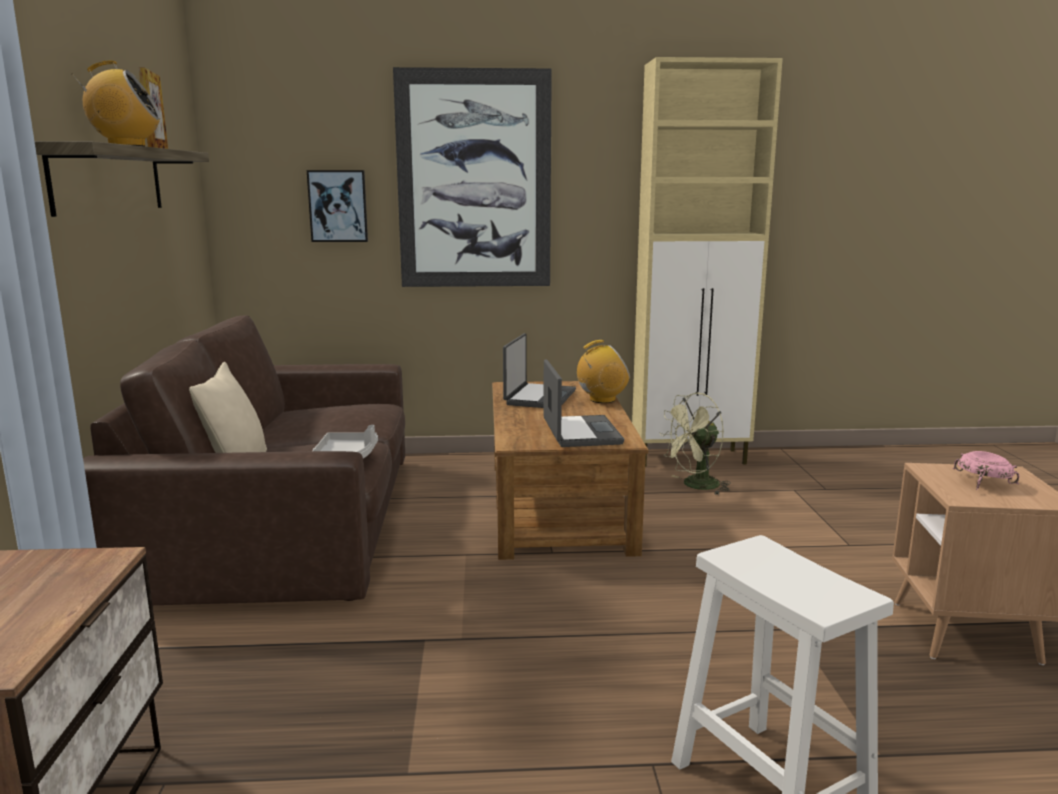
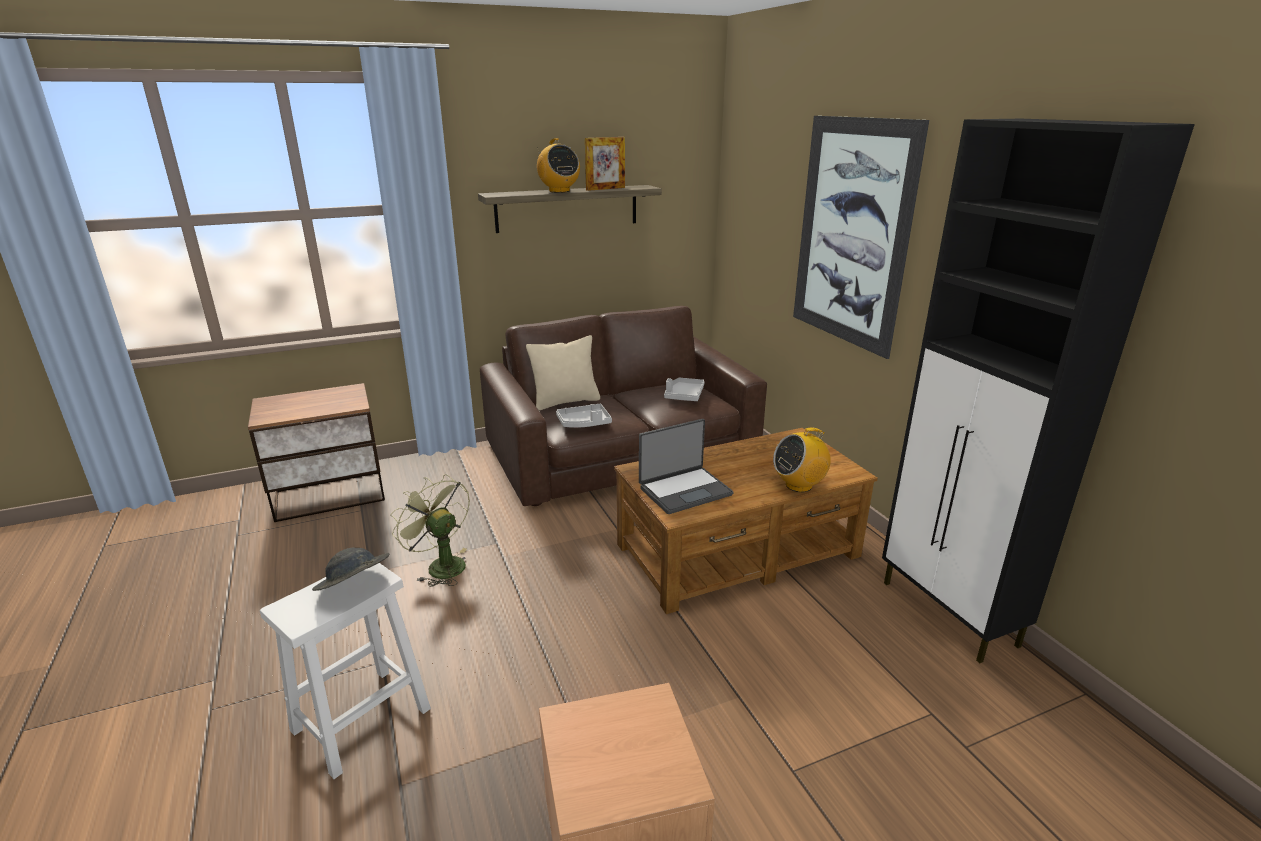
camera: 70 degrees right, 10 degrees up
picture [307,170,368,242] -> none
laptop [503,333,576,408] -> none
radio [577,340,630,403] -> radio turned 105 degrees clockwise [773,428,831,492]
beige cabinet [632,57,783,466] -> black cabinet [882,119,1195,663]
green fan [660,393,731,494] -> green fan moved to [390,474,470,587]
pink bowl [953,451,1019,490] -> none
none -> grey hat [312,548,390,591]
none -> grey tray [664,378,705,401]

